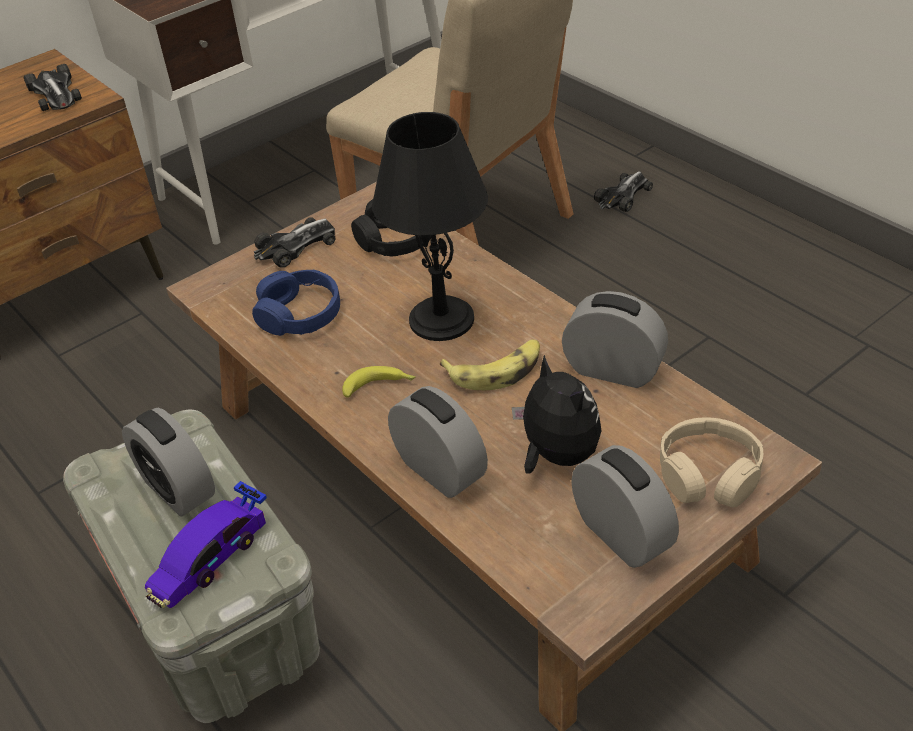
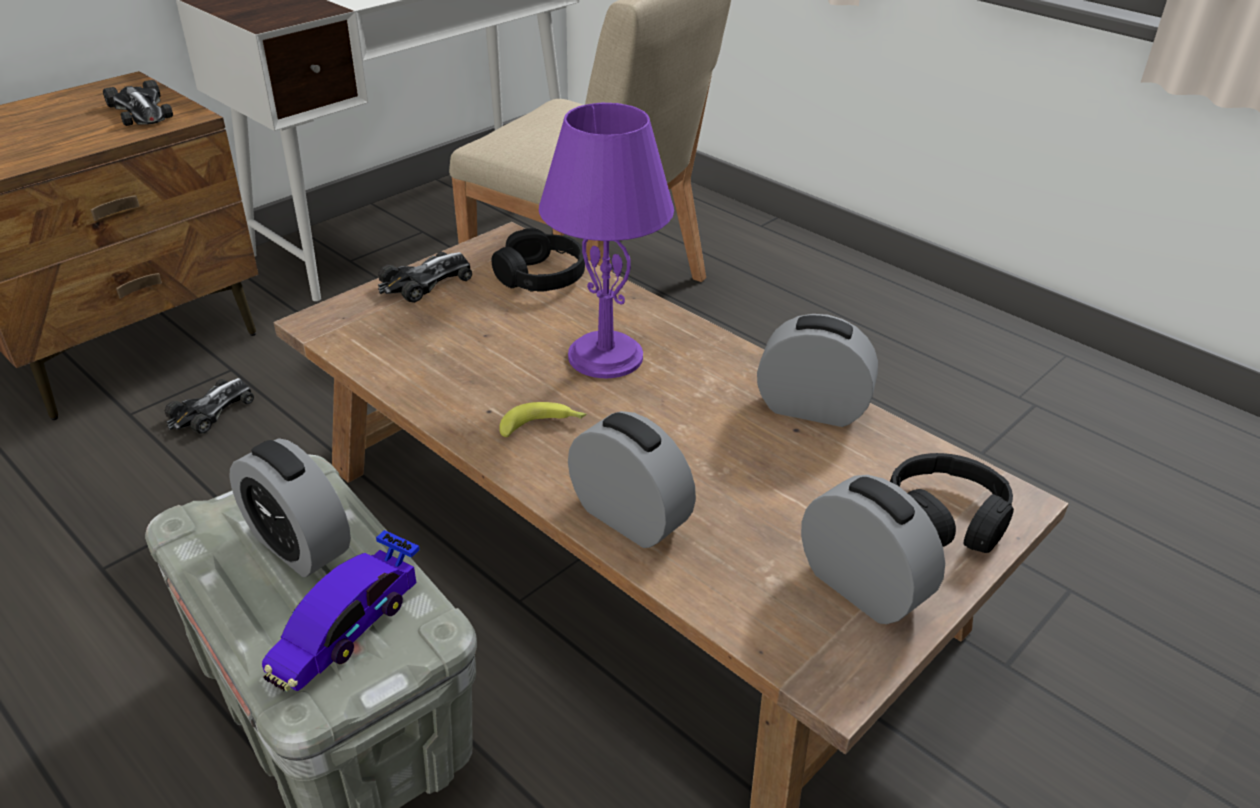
camera: 10 degrees left, 5 degrees down
blue headphones [252,269,340,336] -> none
black table lamp [372,112,488,341] -> purple table lamp [539,103,674,378]
banana [440,339,540,390] -> none
plush toy [511,355,602,473] -> none
toy car [594,171,653,212] -> toy car moved to [165,378,254,434]
beige headphones [660,417,763,507] -> black headphones [890,453,1014,553]

